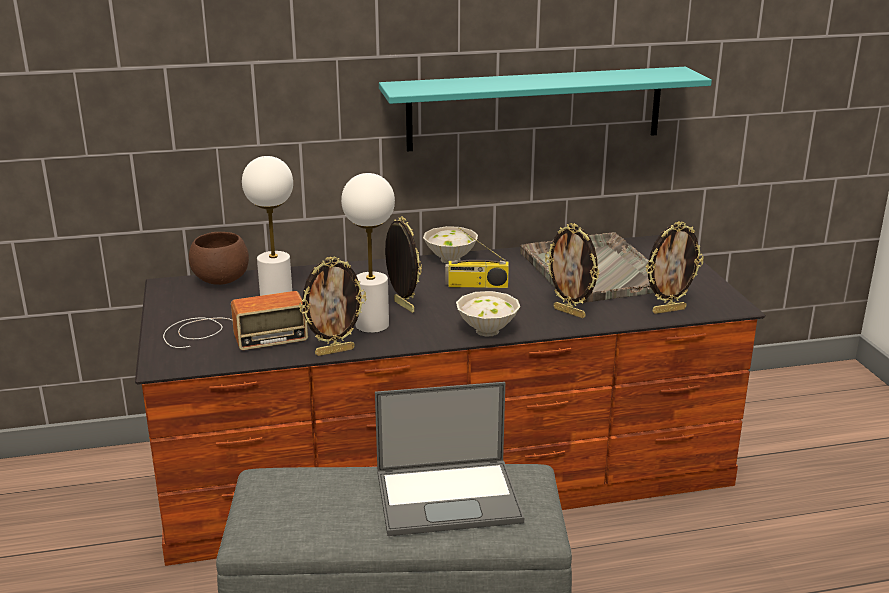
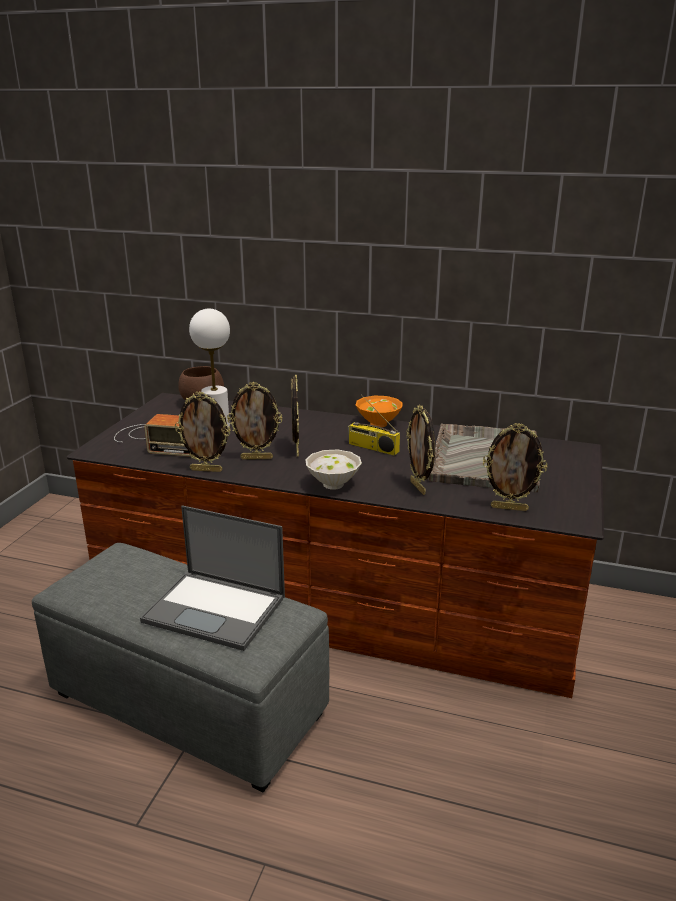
camera: 30 degrees right, 0 degrees up
white table lamp [341,173,395,333] -> picture frame [227,382,282,460]
turquoise shelf [379,67,712,151] -> none
white bowl [423,226,478,264] -> orange bowl [356,396,403,427]

